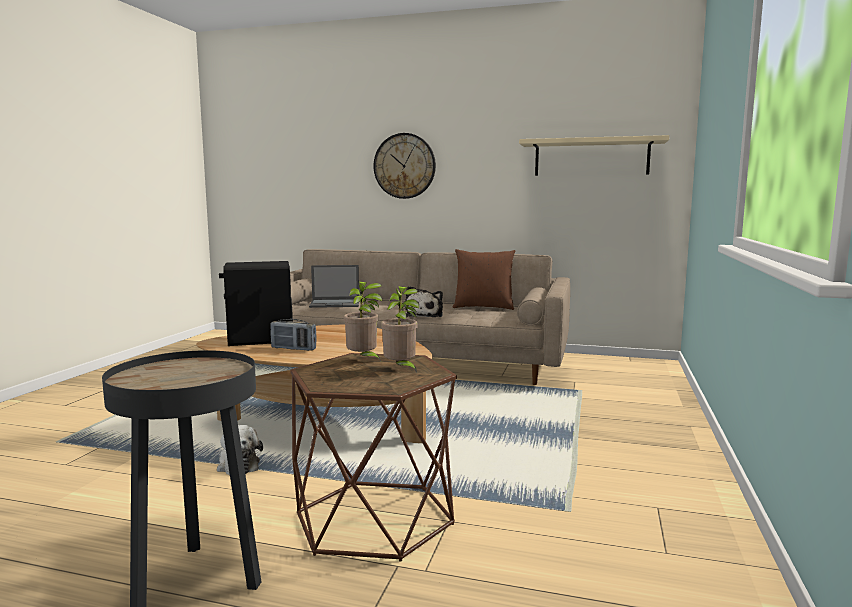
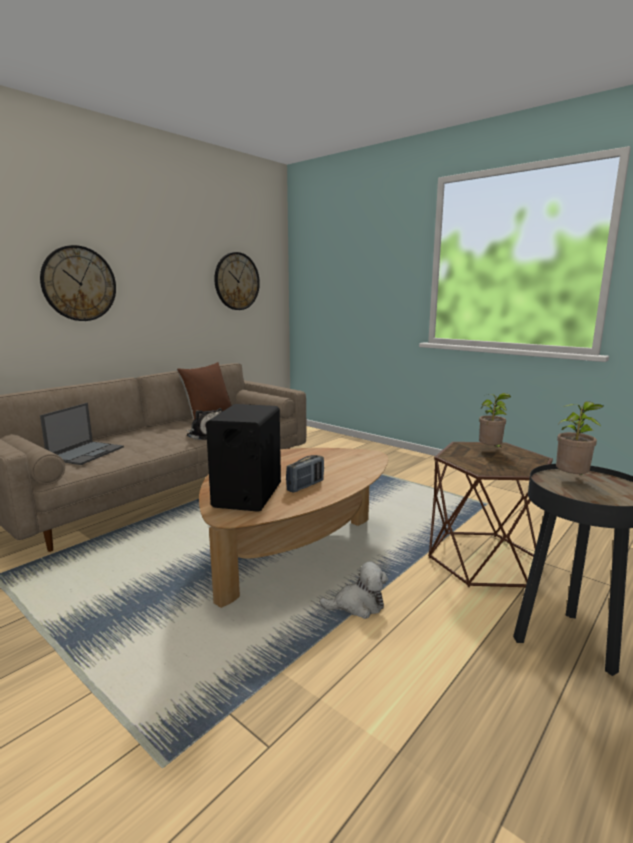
camera: 65 degrees left, 5 degrees up
potted plant [344,281,382,361] -> potted plant moved to [556,401,603,475]
beige shelf [519,135,669,176] -> wall clock [214,252,260,310]

